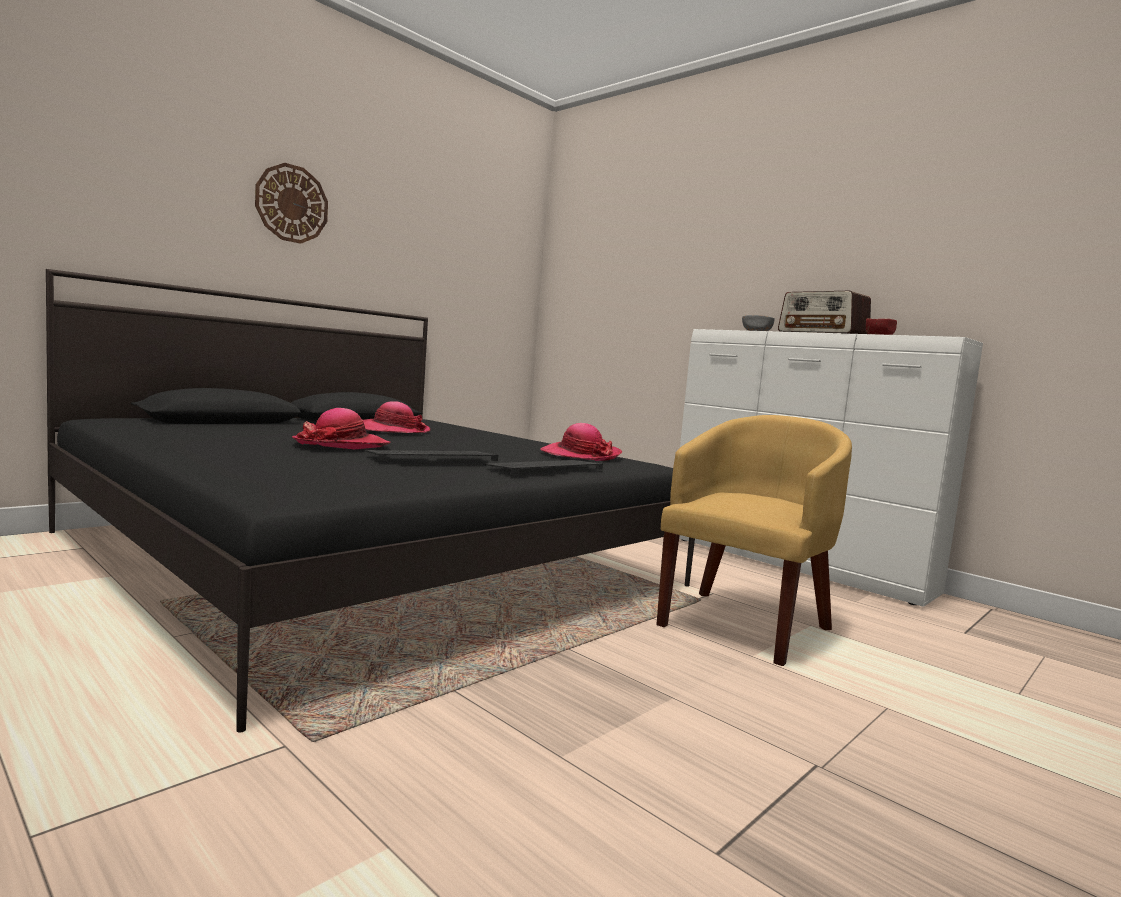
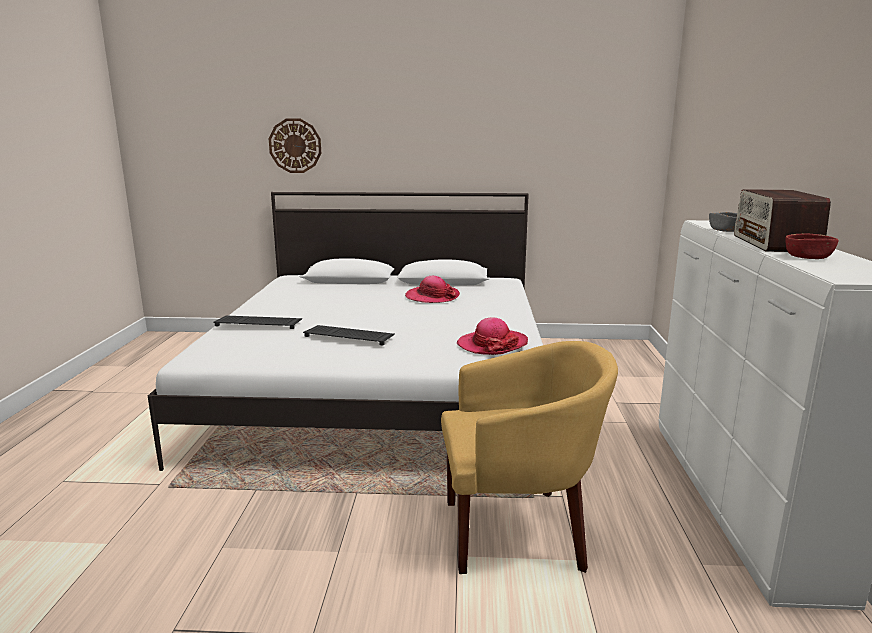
camera: 50 degrees right, 10 degrees up
black bed [46,269,695,733] -> white bed [148,192,543,471]
wall clock [255,163,328,244] -> wall clock moved to [269,118,321,173]
hat [292,408,390,449] -> none
keyboard [483,460,603,475] -> keyboard moved to [213,316,302,329]

